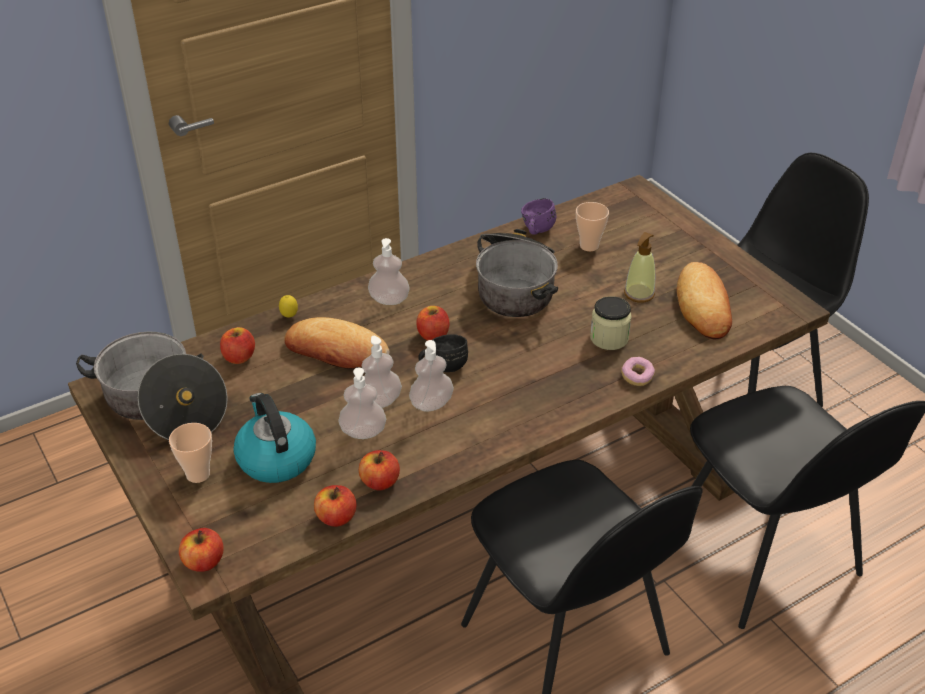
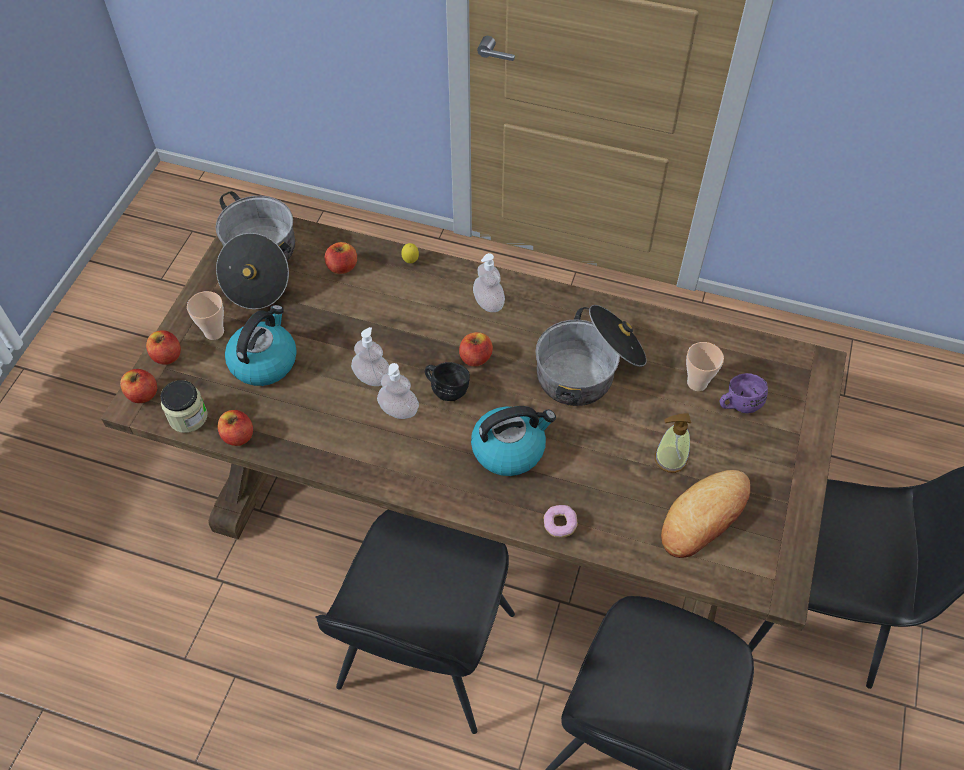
camera: 50 degrees right, 15 degrees up
bread [284,317,389,369] -> none
soap dispenser [338,368,386,439] -> none
apple [359,450,400,491] -> apple moved to [146,330,181,365]
purple mug [521,198,557,235] -> purple mug moved to [720,373,768,413]
jar [590,296,632,350] -> jar moved to [160,380,208,433]
none -> kettle [471,406,556,476]

